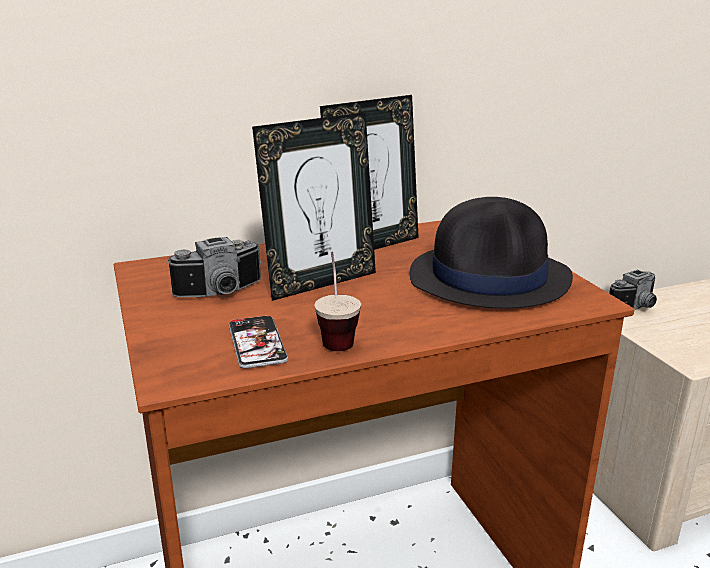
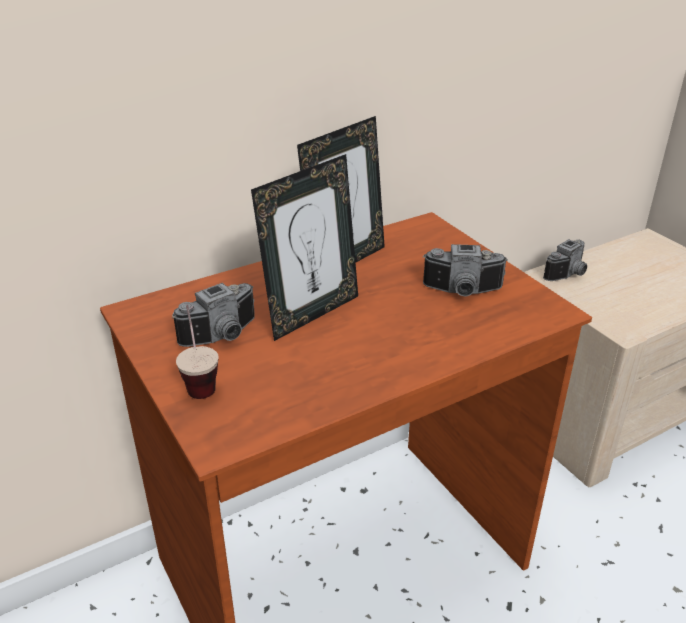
camera: 10 degrees left, 10 degrees up
phone [229,315,288,369] -> none
cup [314,252,361,351] -> cup moved to [176,305,219,399]
black hat [410,197,573,309] -> camera [423,244,508,296]

